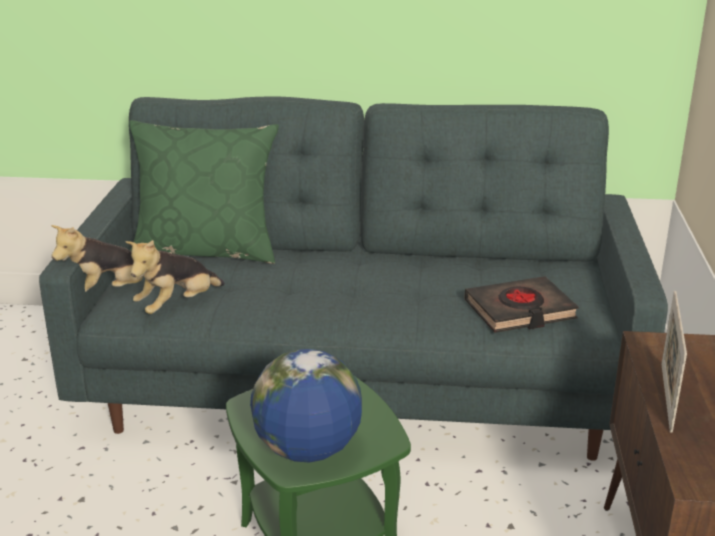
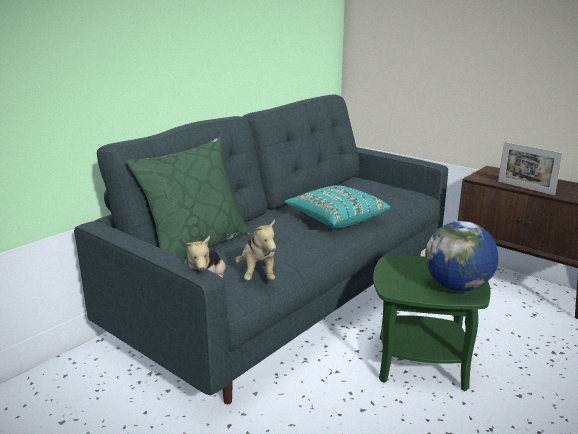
camera: 55 degrees left, 5 degrees down
black book [464,276,578,333] -> none
none -> turquoise pillow [284,185,391,228]

